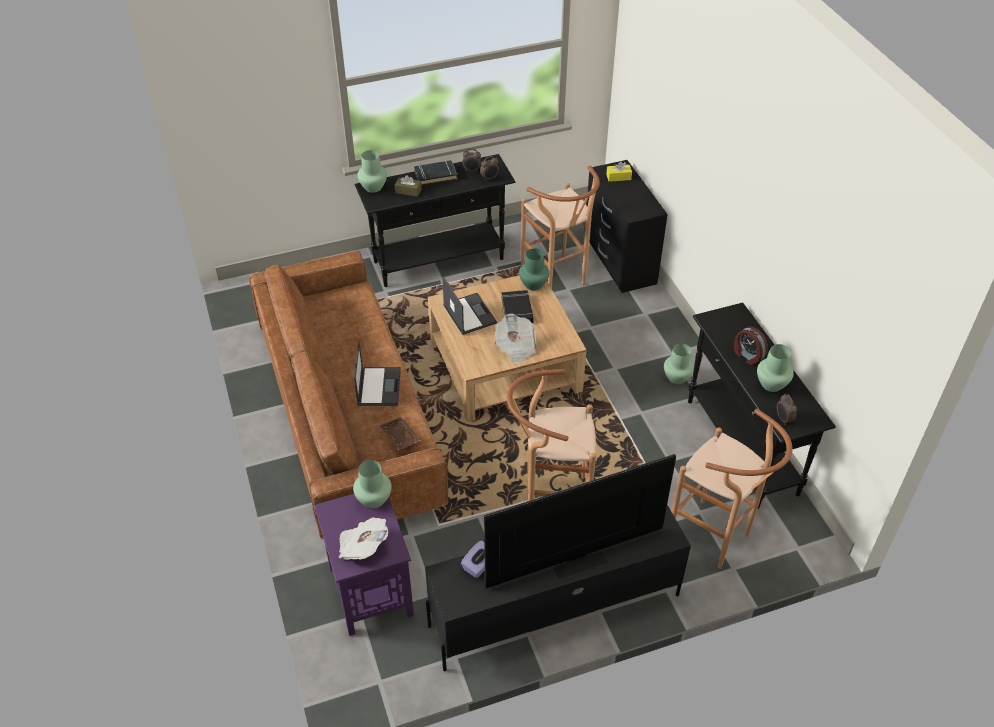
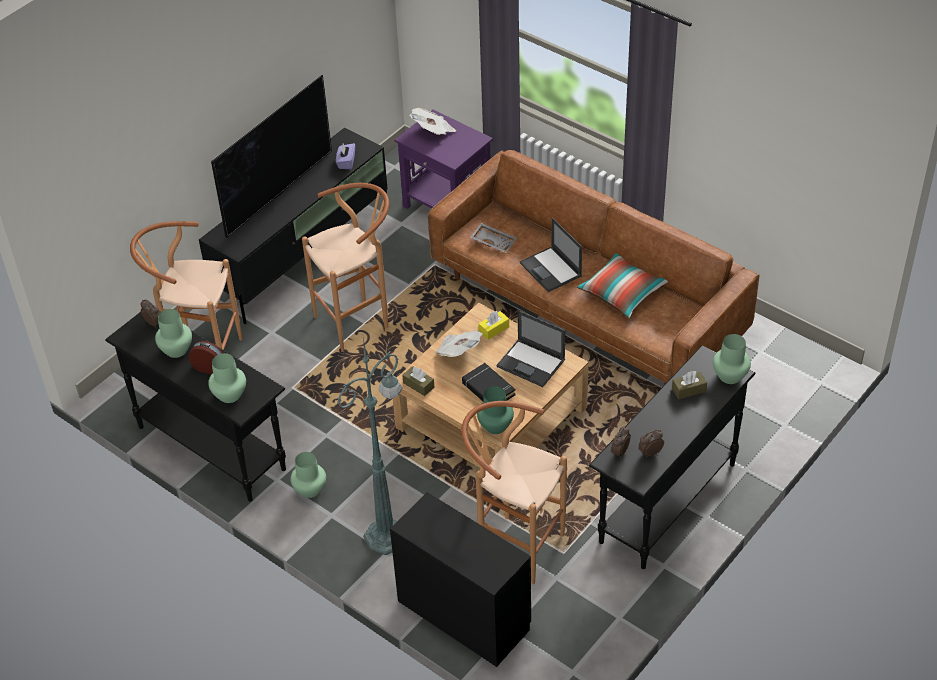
camera: 150 degrees right, 0 degrees up
green vase [353,460,392,508] -> green vase moved to [208,353,246,403]
brown tray [380,417,421,451] -> grey tray [470,223,517,253]
black book [414,160,457,186] -> none
yellow tissue box [606,161,632,182] -> yellow tissue box moved to [478,311,509,340]
none -> green floor lamp [337,338,402,555]
none -> brown tissue box [402,366,434,396]
none -> pillow [577,253,668,318]

